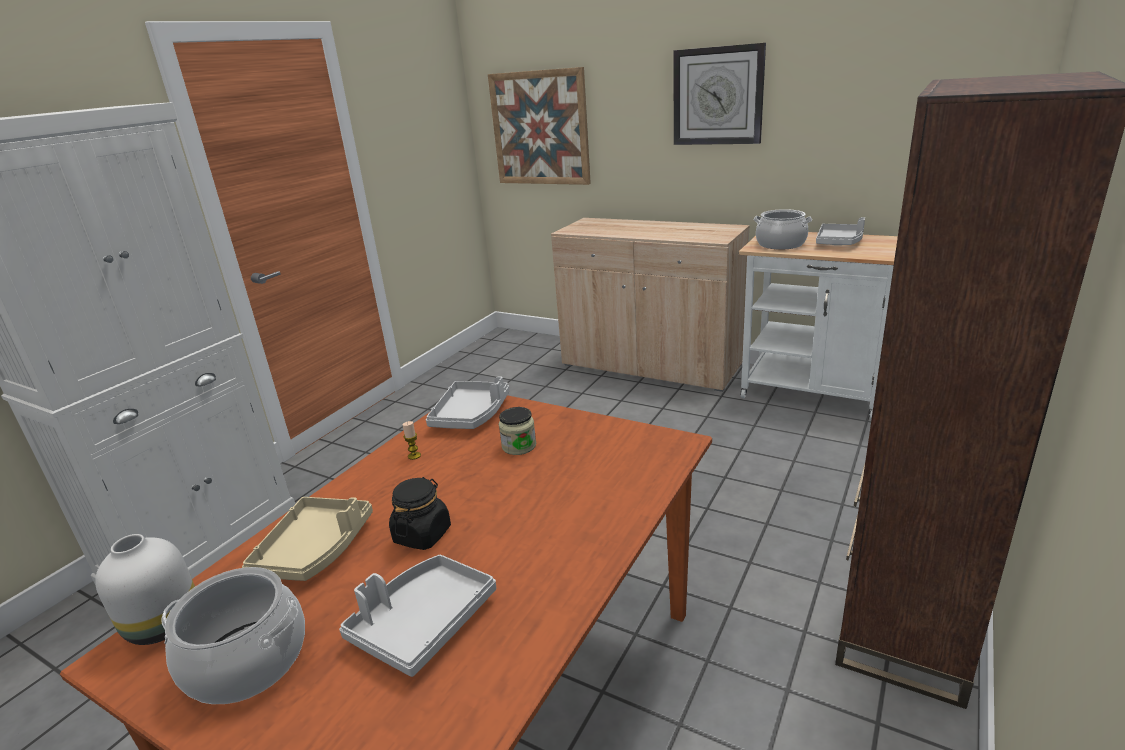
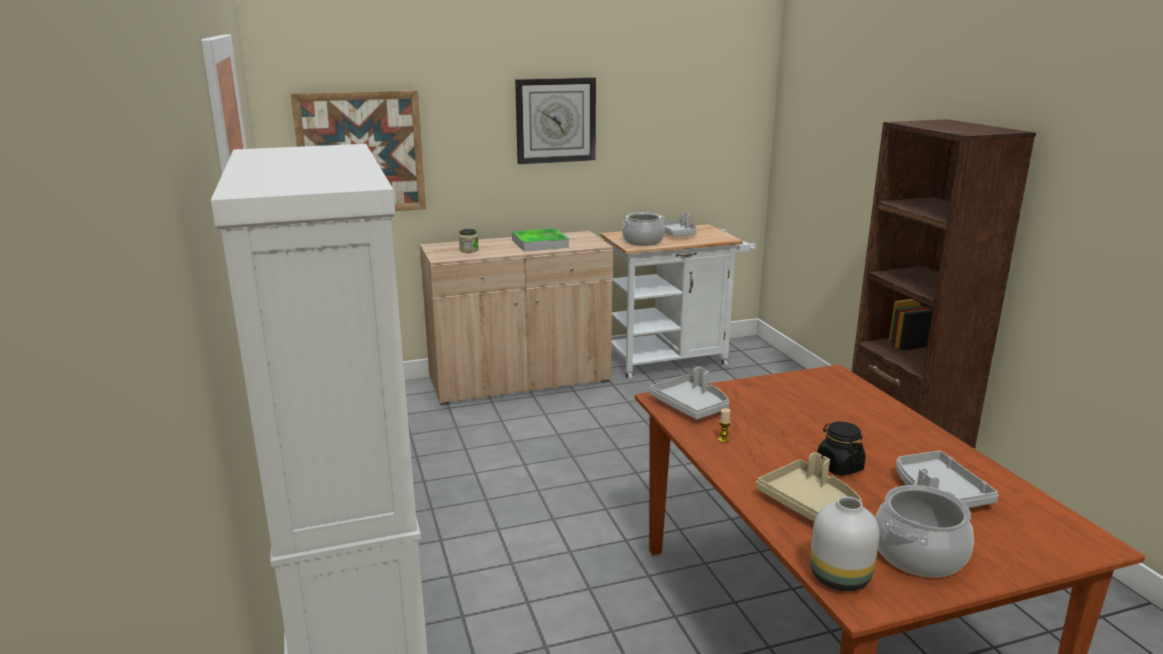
camera: 50 degrees left, 5 degrees down
jar [499,407,536,455] -> jar moved to [459,229,479,253]
none -> tray [512,228,569,252]

